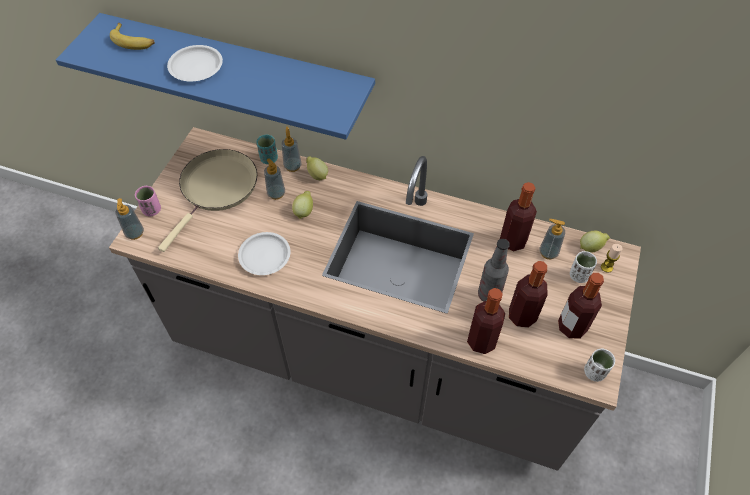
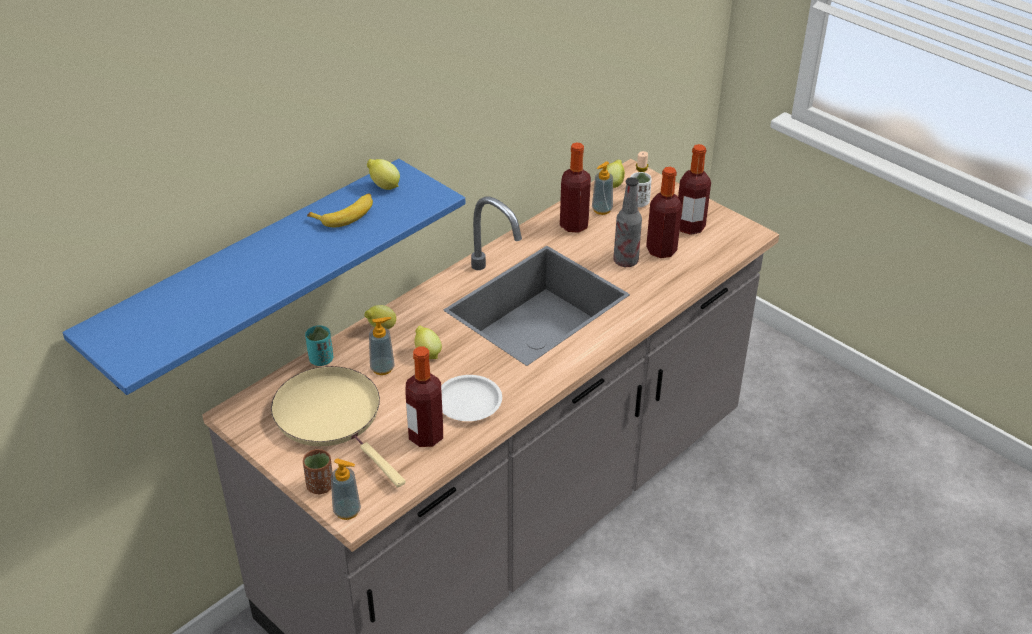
camera: 65 degrees left, 15 degrees down
banana [110,23,155,50] -> banana moved to [307,193,373,227]
pink cup [135,186,161,216] -> brown cup [303,449,332,494]
white plate [167,45,223,81] -> none
soap dispenser [282,127,301,172] -> none
bottle [467,288,505,354] -> bottle moved to [405,346,443,447]
white cup [584,348,615,382] -> none
none -> lemon [367,159,400,190]

